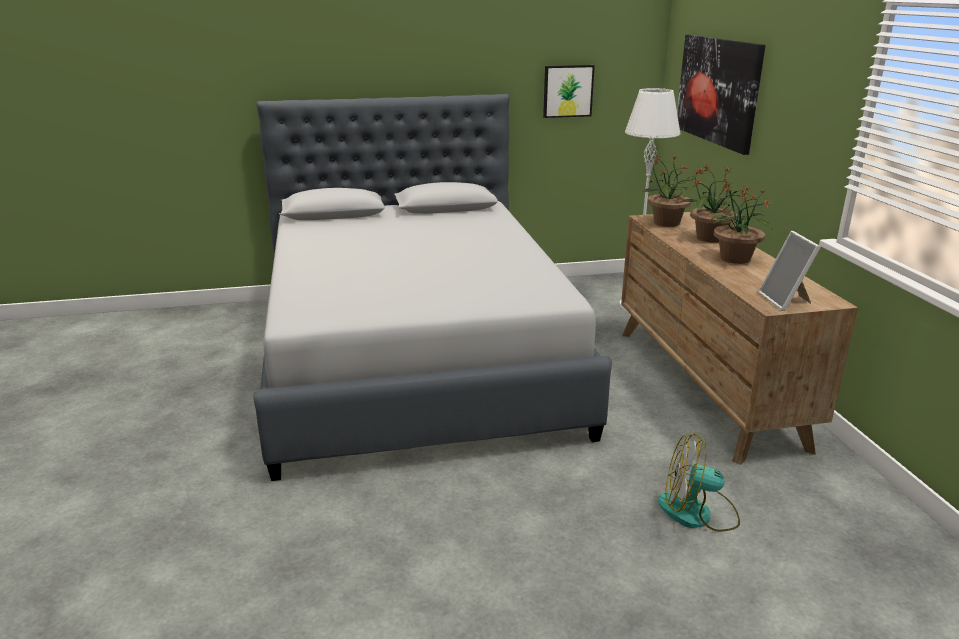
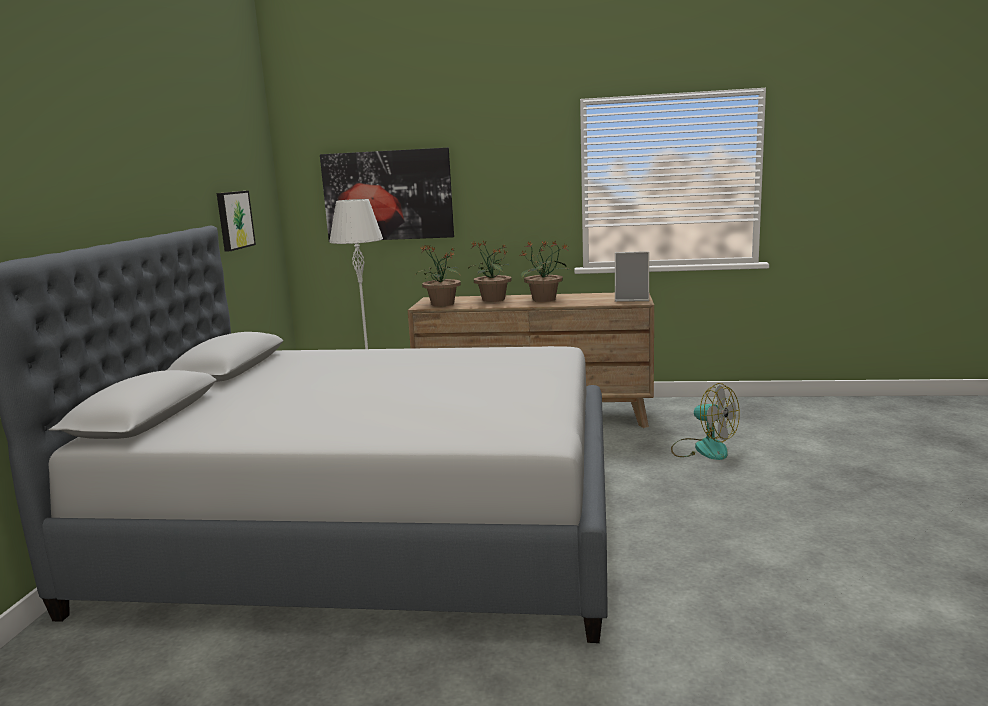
camera: 70 degrees left, 10 degrees down
fan [658,433,740,532] -> fan turned 75 degrees counterclockwise [671,383,740,460]

